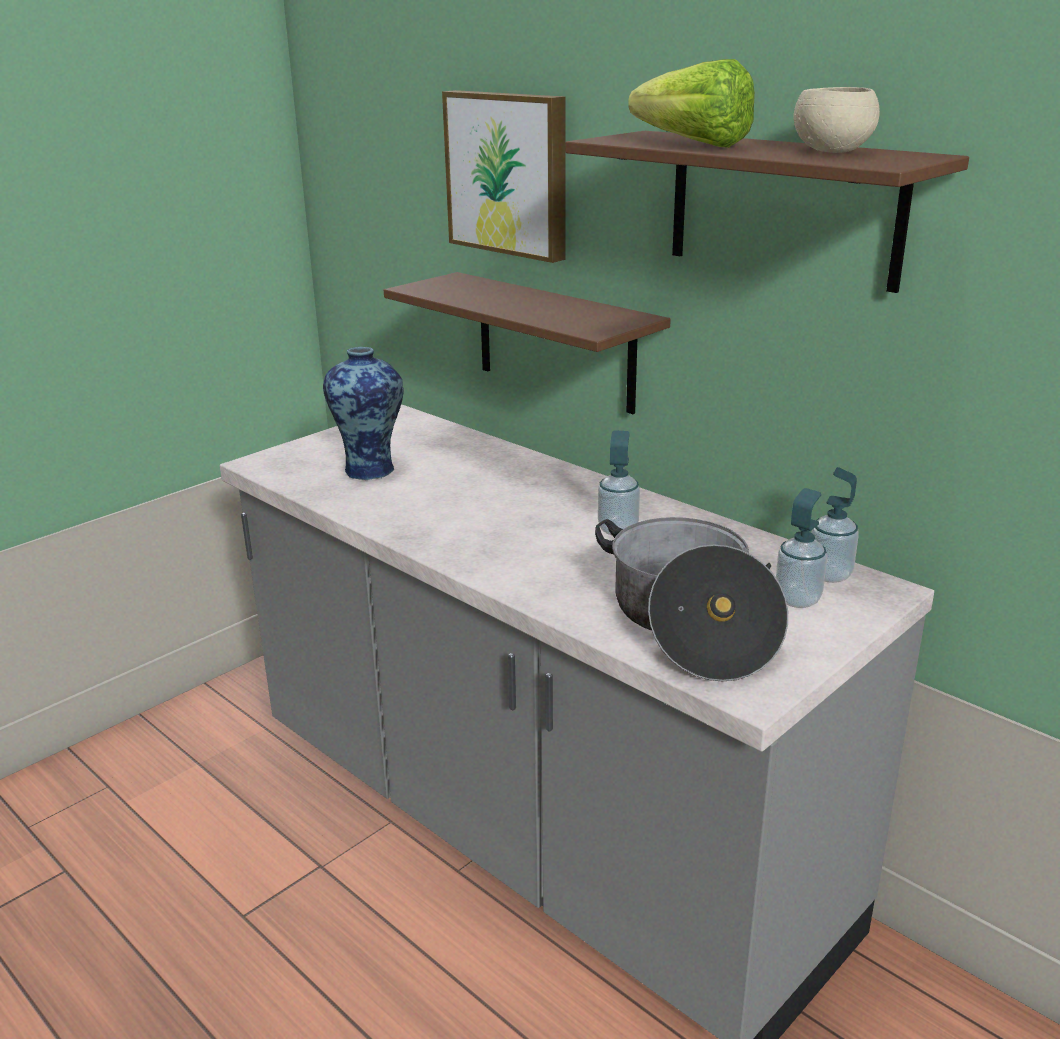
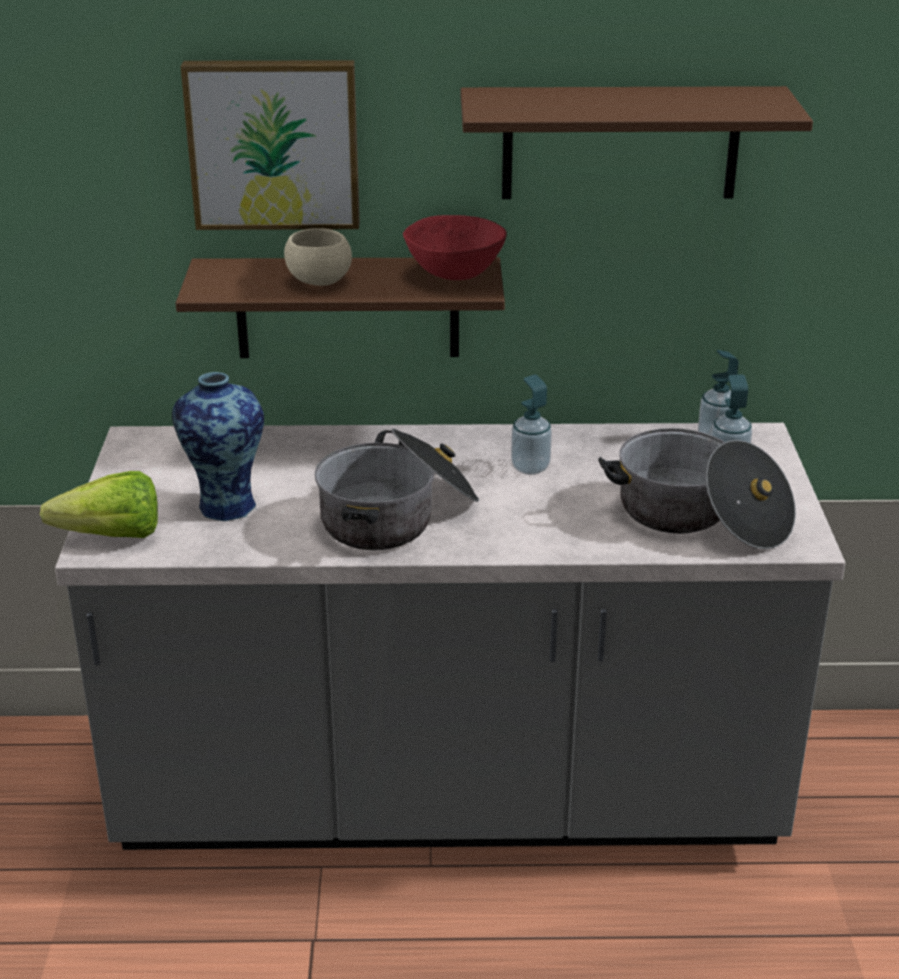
camera: 45 degrees left, 5 degrees up
lettuce [628,59,755,148] -> lettuce moved to [40,471,158,538]
beige bowl [794,87,880,153] -> beige bowl moved to [284,228,352,286]
none -> cooking pot [315,428,479,550]
none -> red bowl [403,215,507,280]

